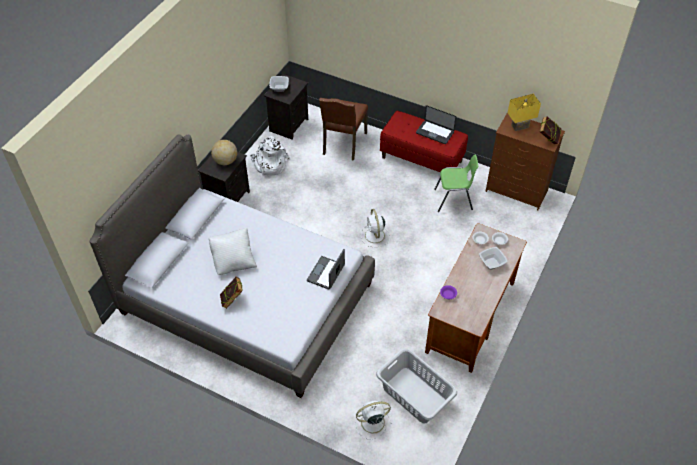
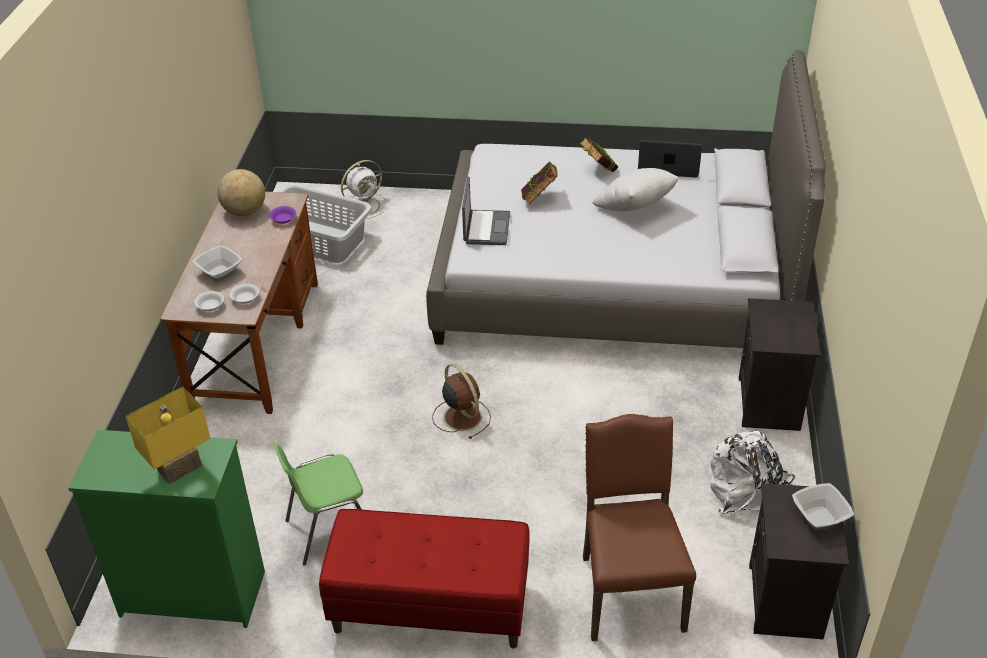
camera: 160 degrees right, 10 degrees down
globe [211,140,237,165] -> globe moved to [217,169,265,216]
white fan [361,209,390,247] -> brown fan [432,364,491,439]
laptop [416,105,456,144] -> laptop moved to [638,140,702,177]
brown dresser [485,112,565,210] -> green dresser [68,430,265,628]
book [539,117,561,144] -> book moved to [521,161,558,204]

